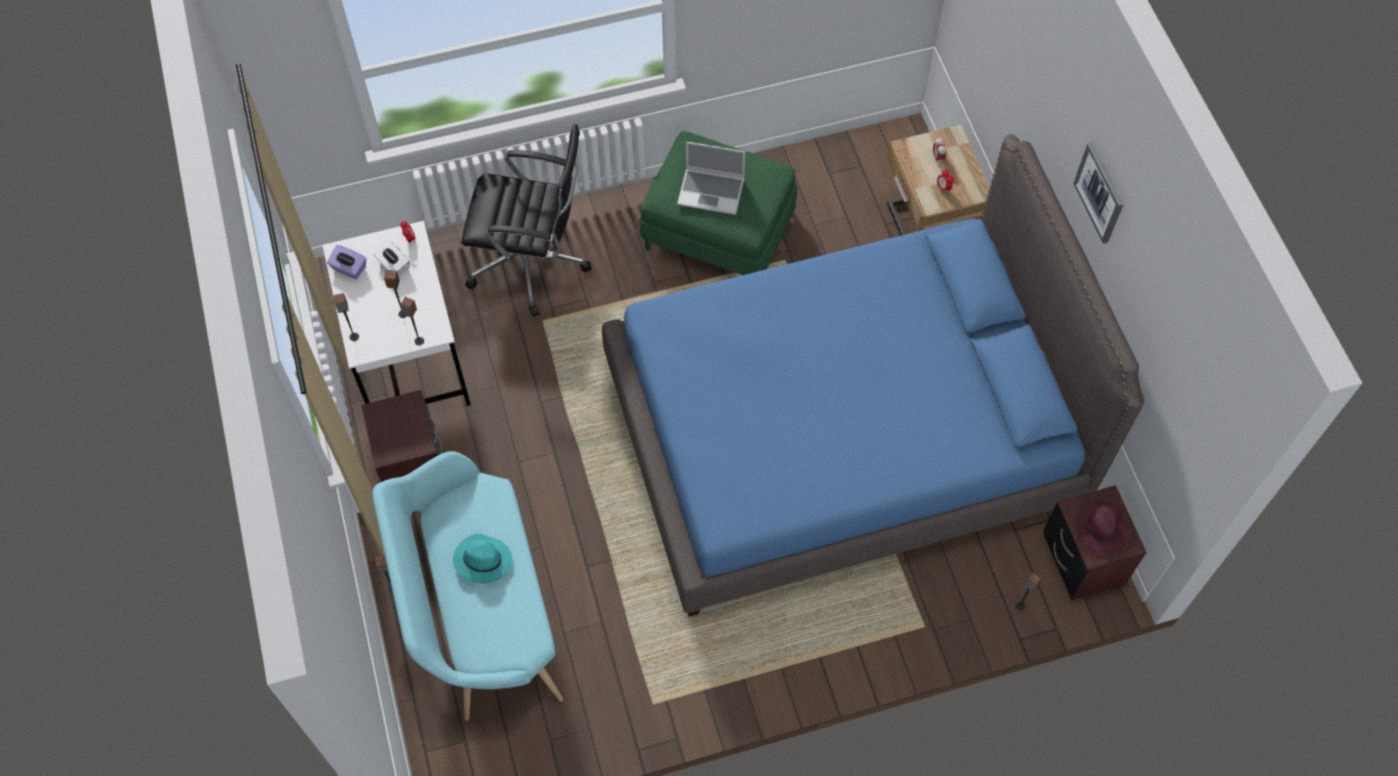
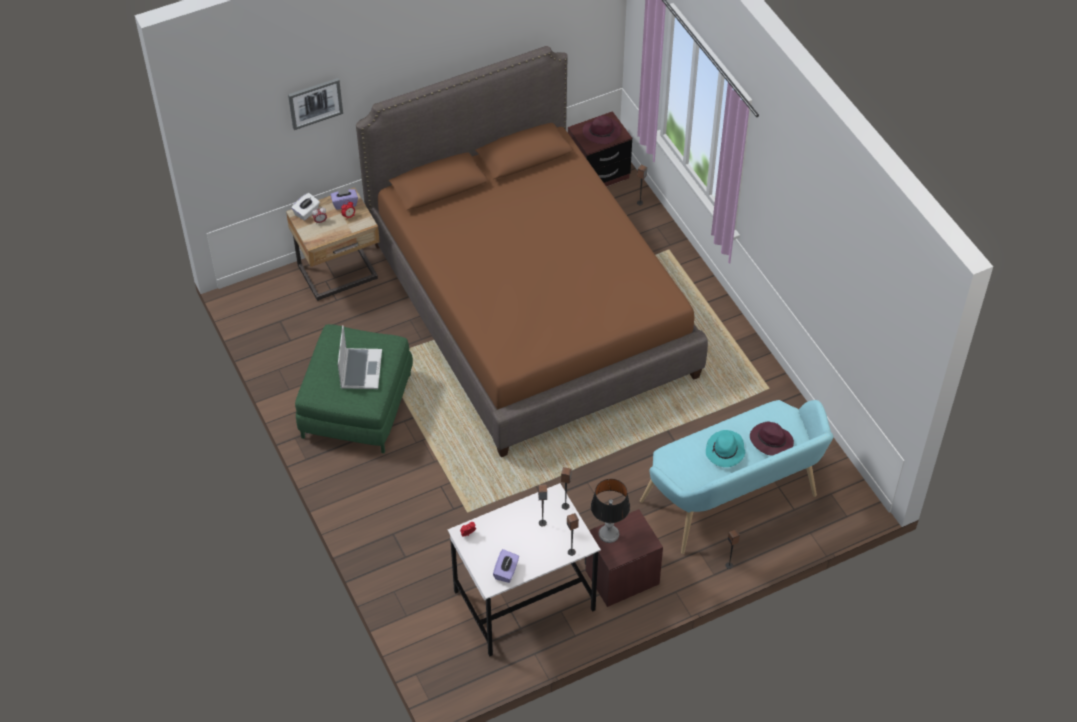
camera: 100 degrees left, 10 degrees down
white tissue box [373,240,410,276] -> white tissue box moved to [292,193,320,221]
black office chair [461,124,592,317] -> none
blue bed [602,134,1144,617] -> brown bed [356,46,708,457]
picture [1073,143,1124,244] -> picture moved to [288,78,343,130]
none -> purple tissue box [331,187,358,210]
none -> table lamp [591,479,630,543]
none -> purple hat [750,422,794,456]

